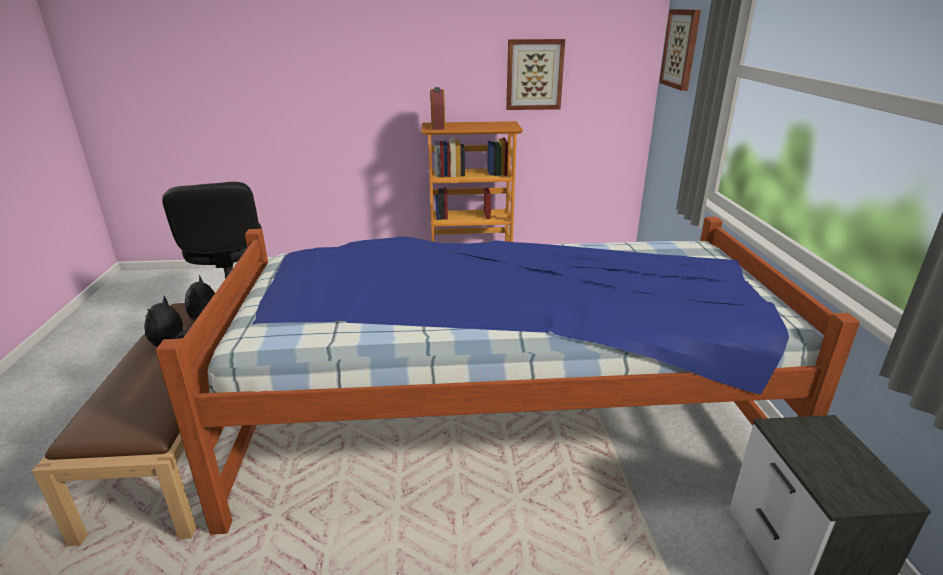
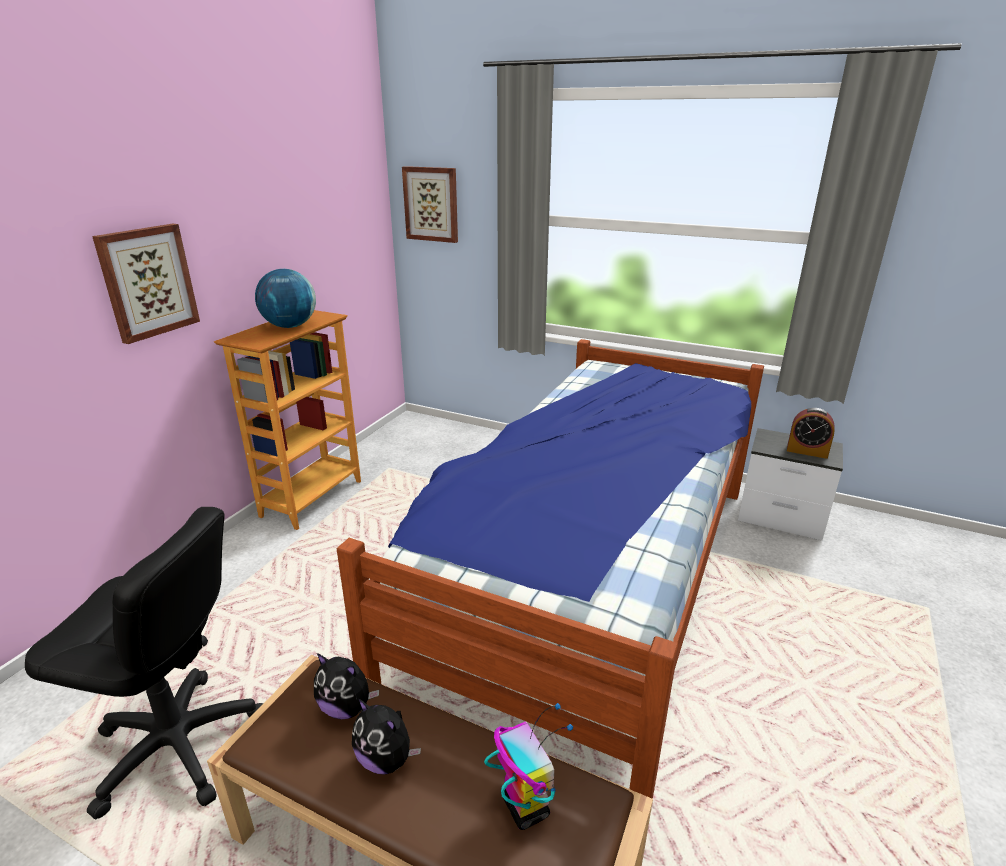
camera: 60 degrees left, 0 degrees up
alarm clock [430,87,445,130] -> alarm clock moved to [787,408,835,459]
picture [506,39,565,110] -> picture moved to [92,224,200,344]
none -> globe [255,269,316,328]
none -> toy robot [484,703,573,830]

